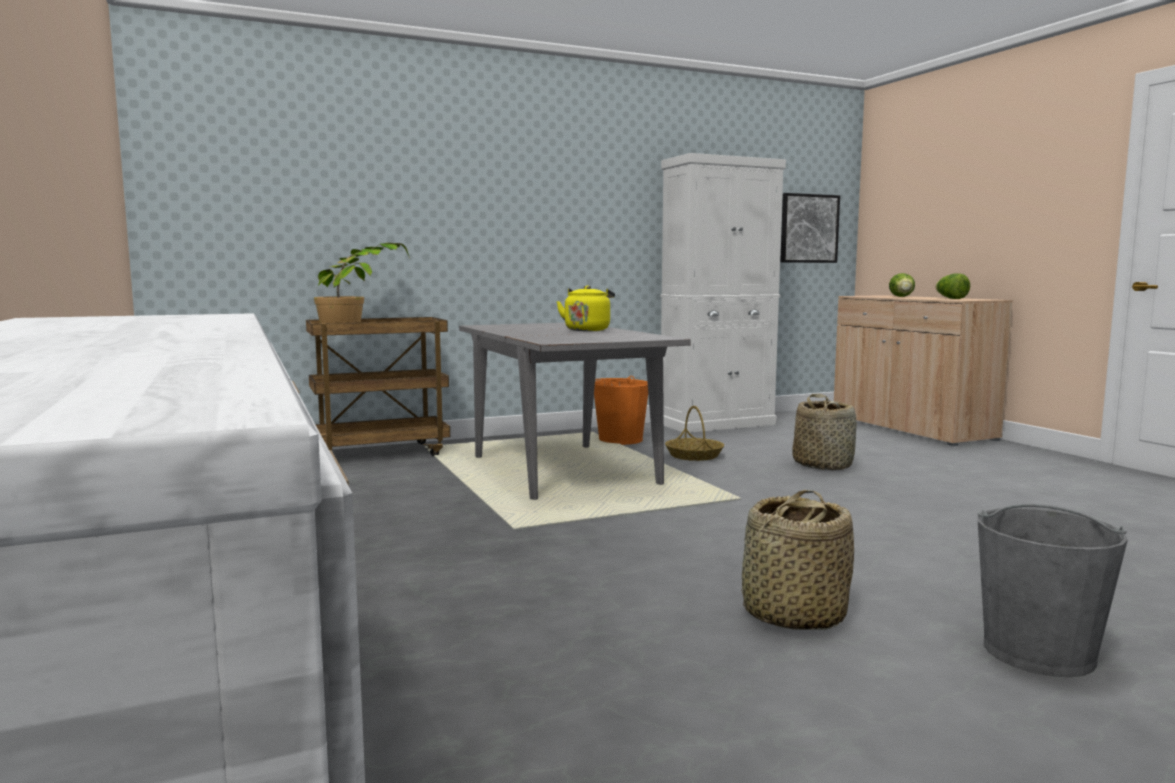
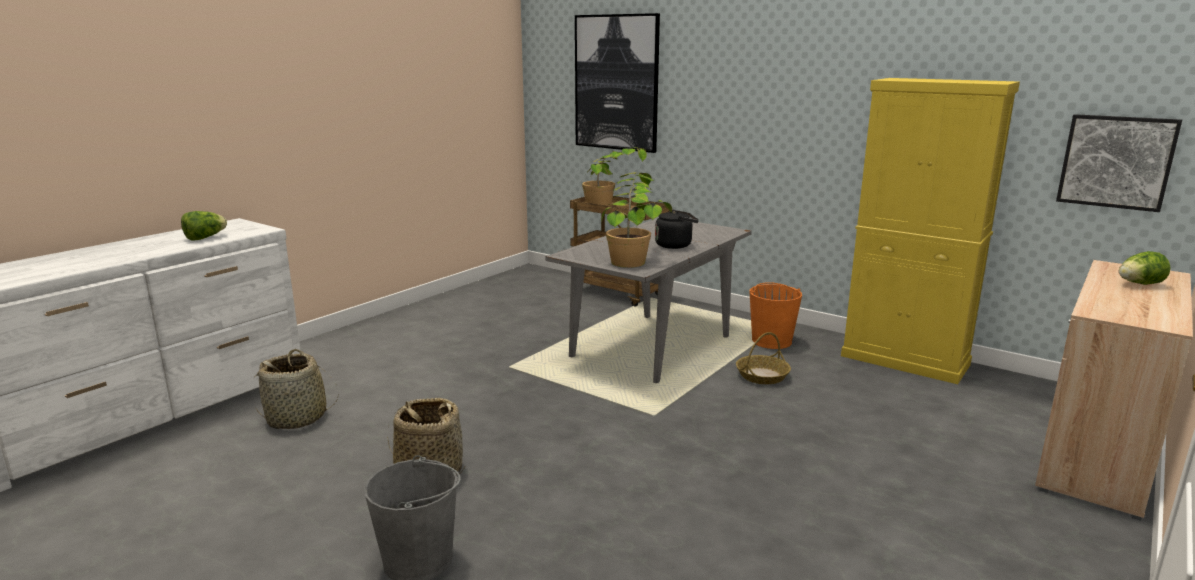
camera: 60 degrees right, 10 degrees up
yellow kettle [556,286,615,331] -> black kettle [655,209,699,249]
white cabinet [660,153,786,433] -> yellow cabinet [841,78,1020,384]
basket [792,394,857,470] -> basket moved to [254,349,339,429]
lettuce [935,273,970,299] -> lettuce moved to [181,211,227,241]
none -> picture [575,13,660,153]
none -> potted plant [601,172,672,268]

